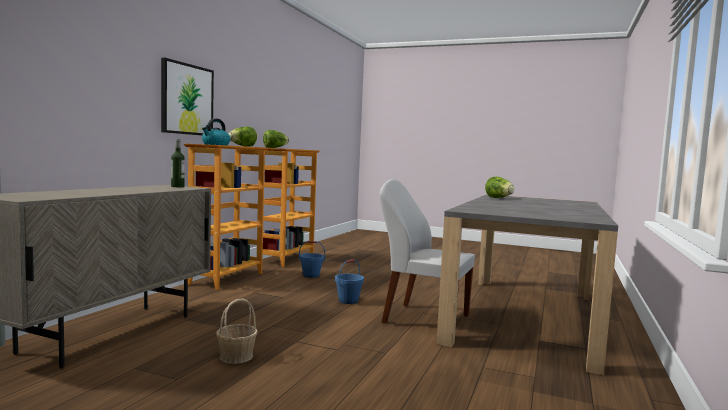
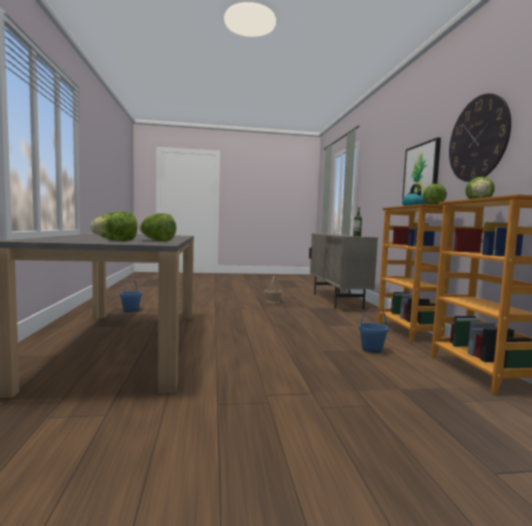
camera: 150 degrees right, 0 degrees up
blue bucket [335,259,364,304] -> blue bucket moved to [120,280,142,312]
white chair [380,179,475,324] -> none
none -> lettuce [90,211,137,241]
none -> wall clock [449,93,511,182]

